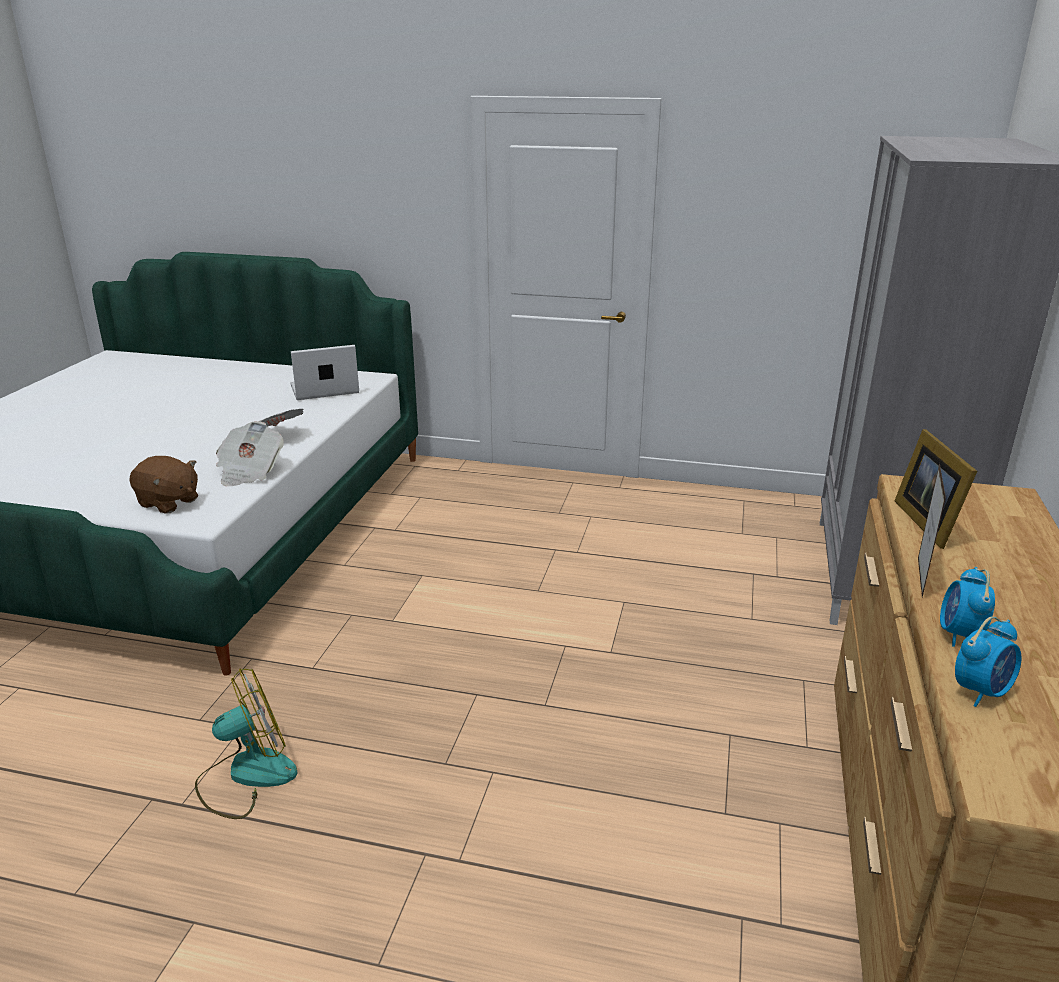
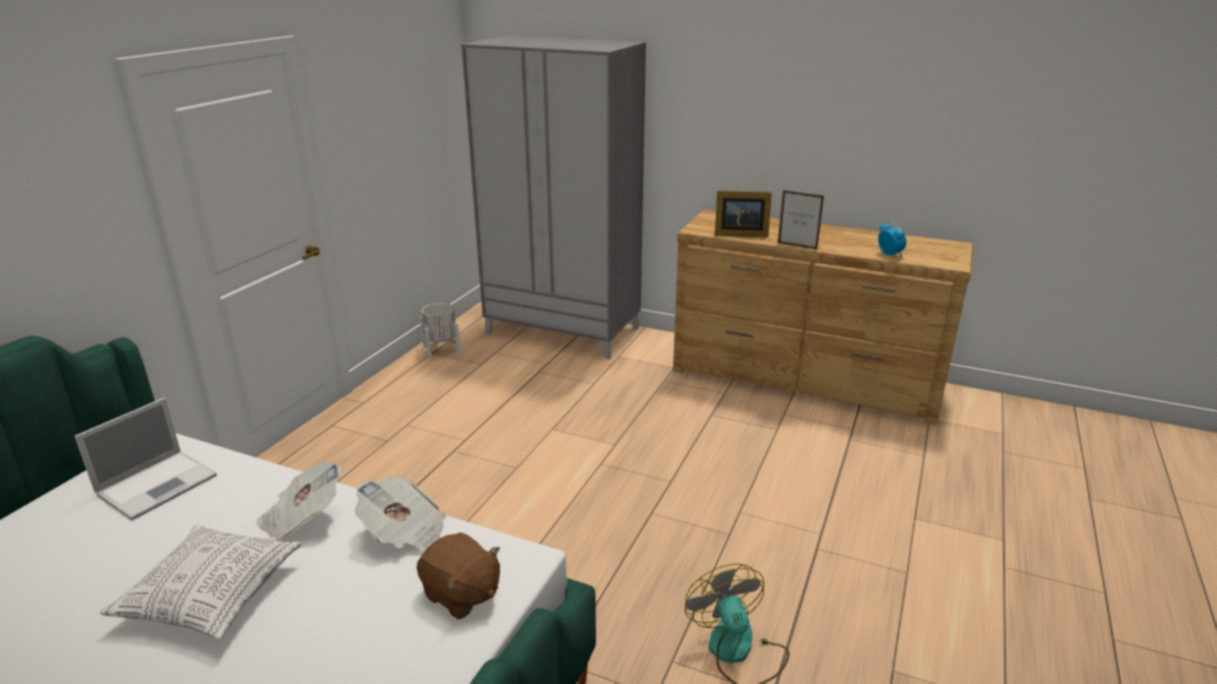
camera: 80 degrees left, 0 degrees up
brown plush toy [129,456,198,514] -> brown plush toy turned 90 degrees clockwise [417,532,500,619]
laptop [291,345,359,400] -> laptop turned 135 degrees counterclockwise [74,398,217,521]
alarm clock [940,567,995,647] -> none
none -> pillow [100,525,302,641]
none -> white planter [420,303,461,360]

